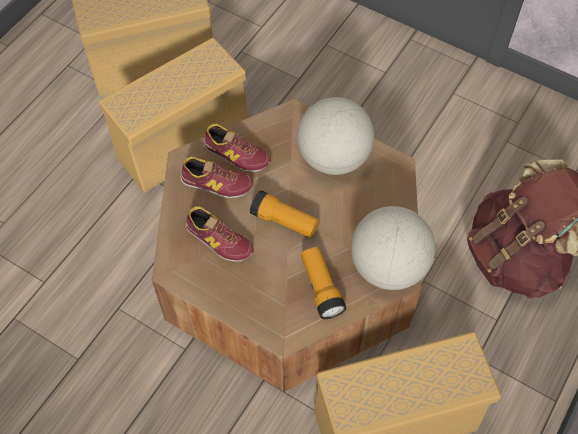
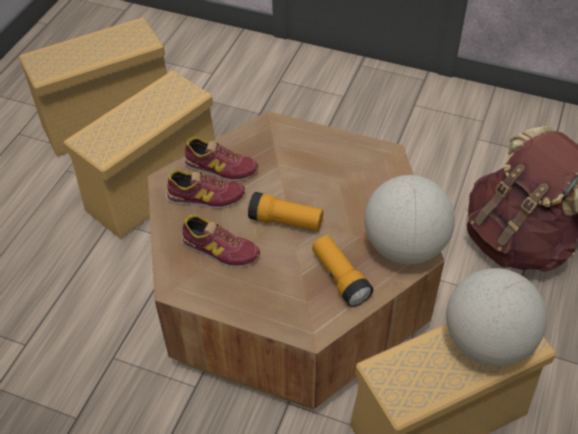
camera: 10 degrees left, 10 degrees down
globe [297,97,374,175] -> globe moved to [446,268,547,366]

